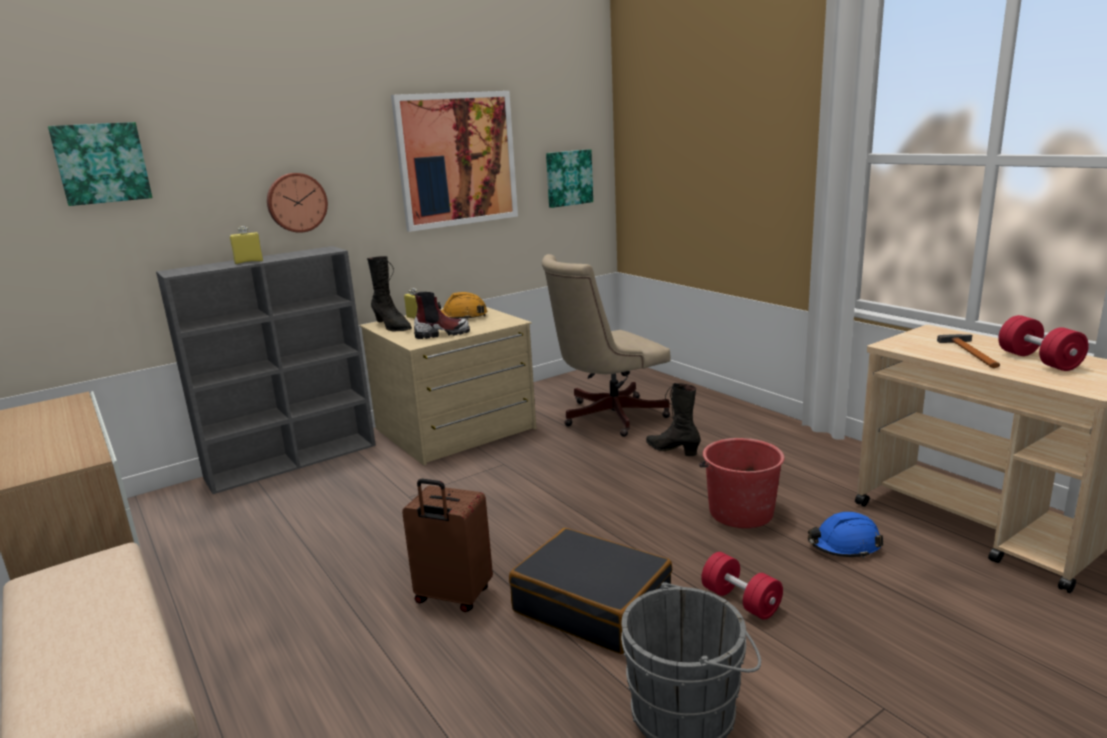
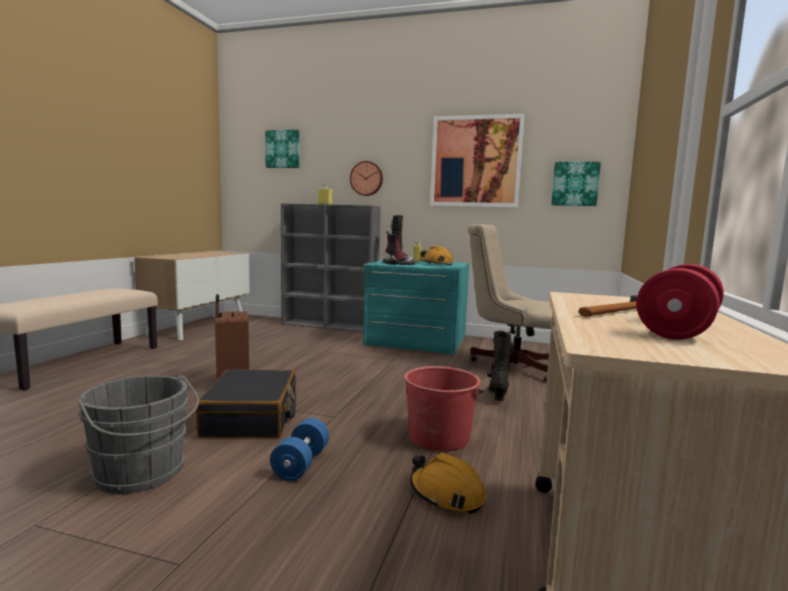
camera: 50 degrees right, 10 degrees down
beige dresser [360,307,536,465] -> turquoise dresser [363,260,469,355]
red dumbbell [701,552,783,620] -> blue dumbbell [270,418,329,481]
blue hard hat [808,512,883,558] -> orange hard hat [410,453,486,514]

